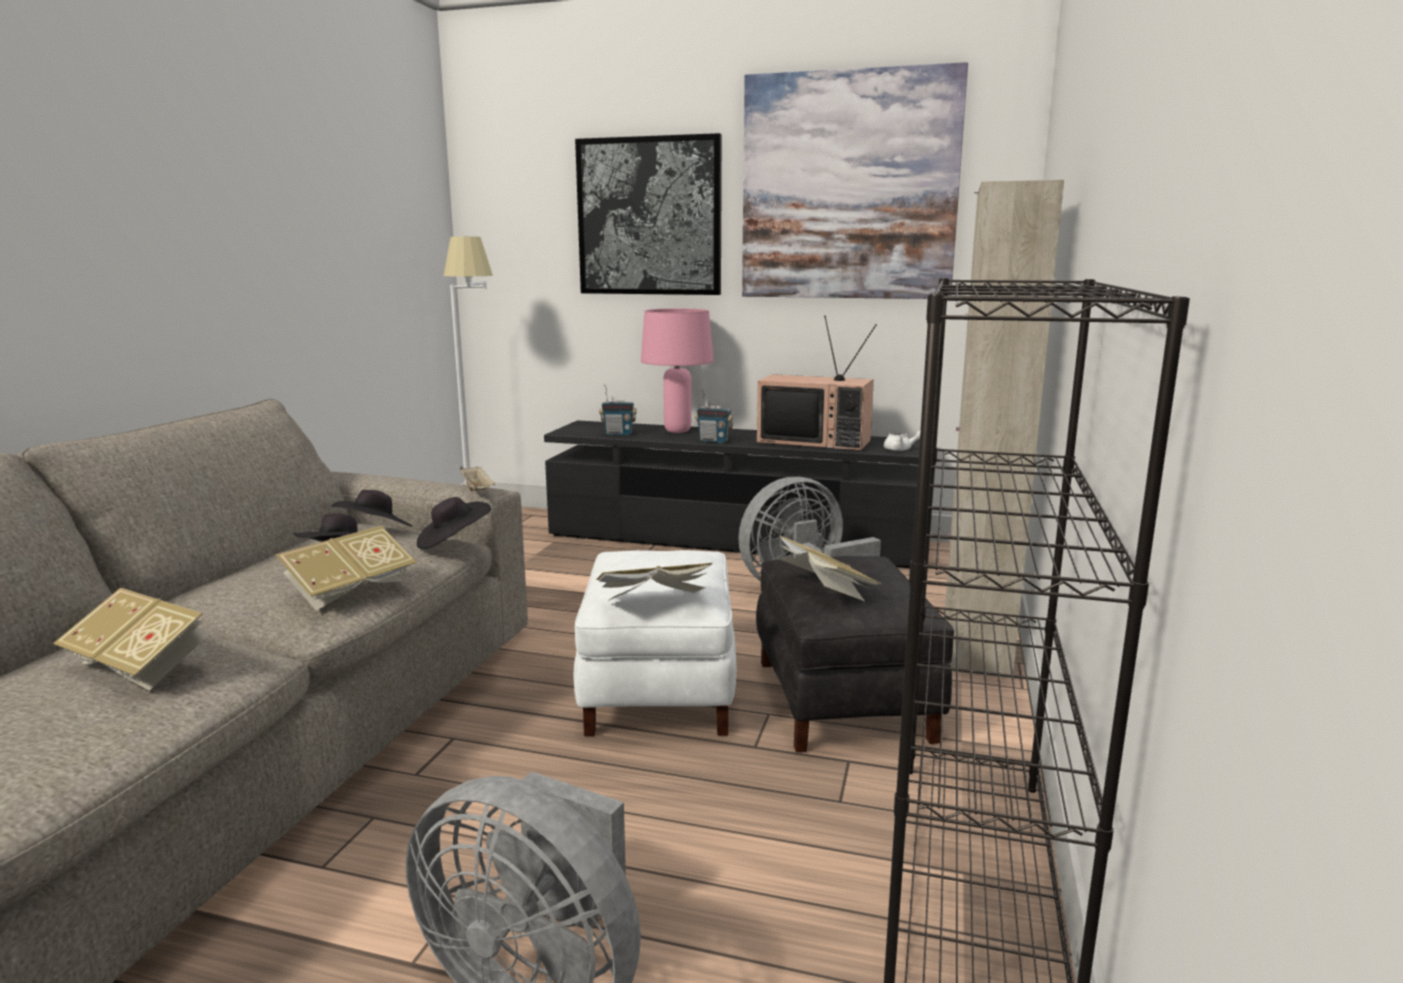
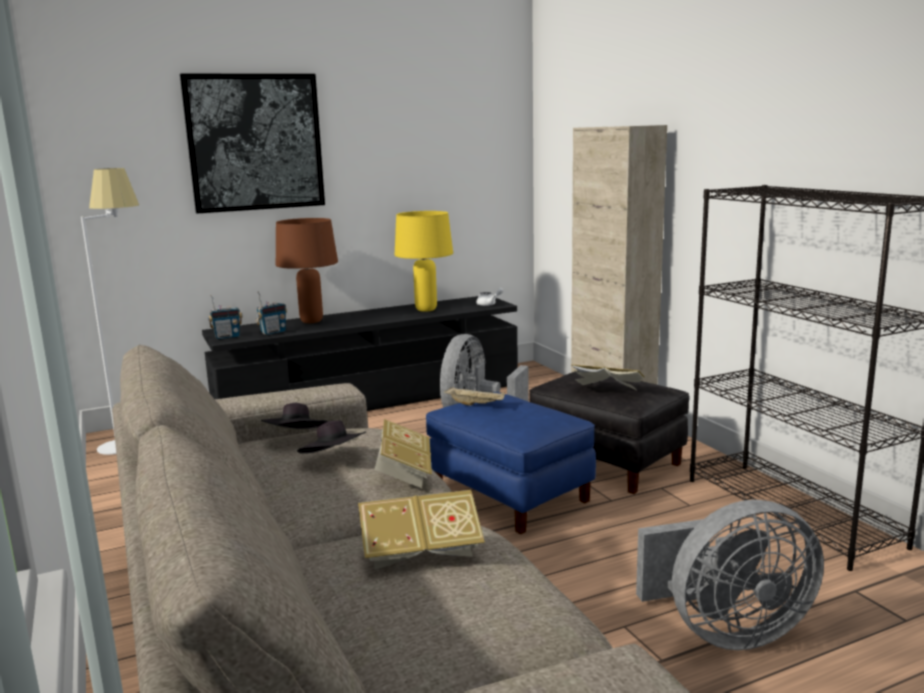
camera: 40 degrees left, 0 degrees up
black hat [417,497,491,550] -> none
beige tray [460,466,495,491] -> beige tray moved to [444,387,505,406]
white ottoman [574,550,736,736] -> blue ottoman [426,392,596,534]
book [596,563,713,601] -> none
pink table lamp [641,308,714,433] -> brown table lamp [276,218,338,323]
radio [695,389,733,443] -> radio moved to [208,295,243,339]
picture [742,62,968,299] -> none
television [757,316,877,451] -> yellow table lamp [395,211,453,312]

